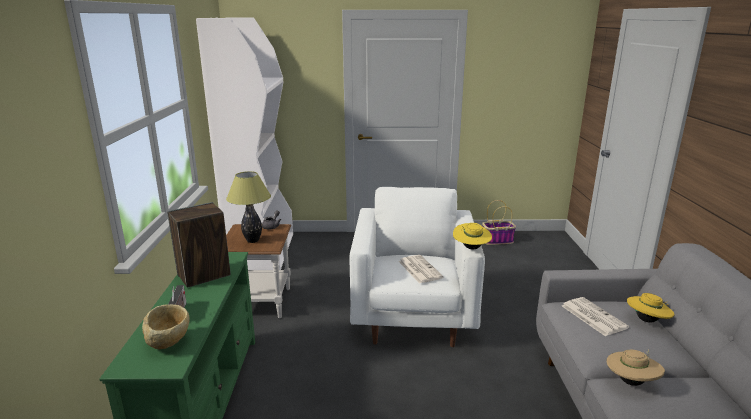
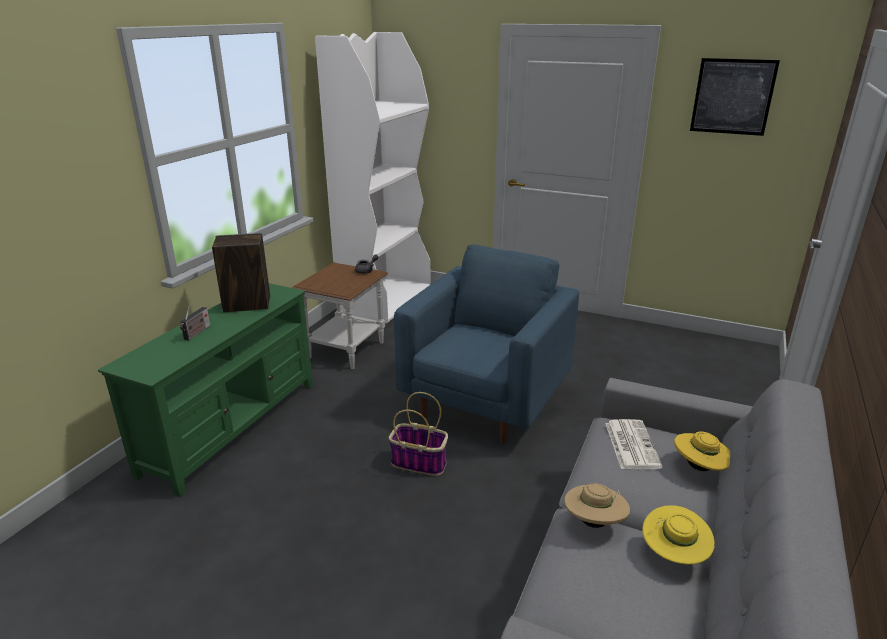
camera: 25 degrees right, 5 degrees up
beige bowl [142,304,189,349] -> none
table lamp [226,171,271,243] -> none
white armchair [350,187,485,347] -> blue armchair [394,244,579,444]
newspaper [398,255,444,284] -> none
yellow hat [453,223,492,250] -> yellow hat moved to [642,505,715,564]
basket [482,200,516,245] -> basket moved to [388,392,448,476]
none -> picture [690,58,780,136]

